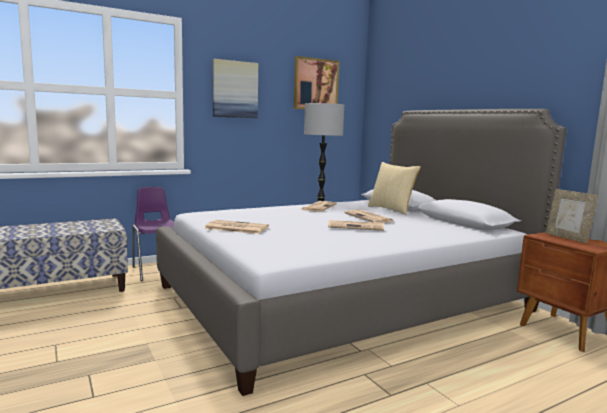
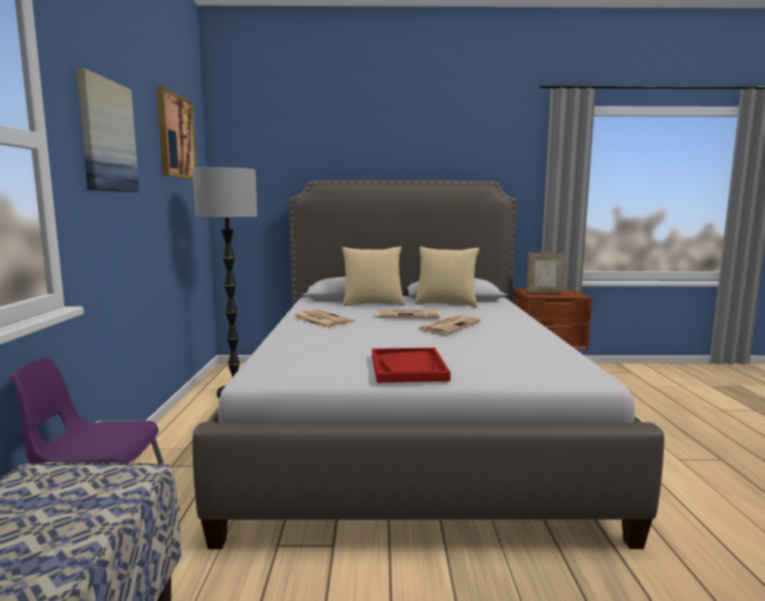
camera: 60 degrees left, 0 degrees up
newspaper [204,220,269,234] -> red tray [372,348,451,383]
none -> pillow [415,246,480,307]

